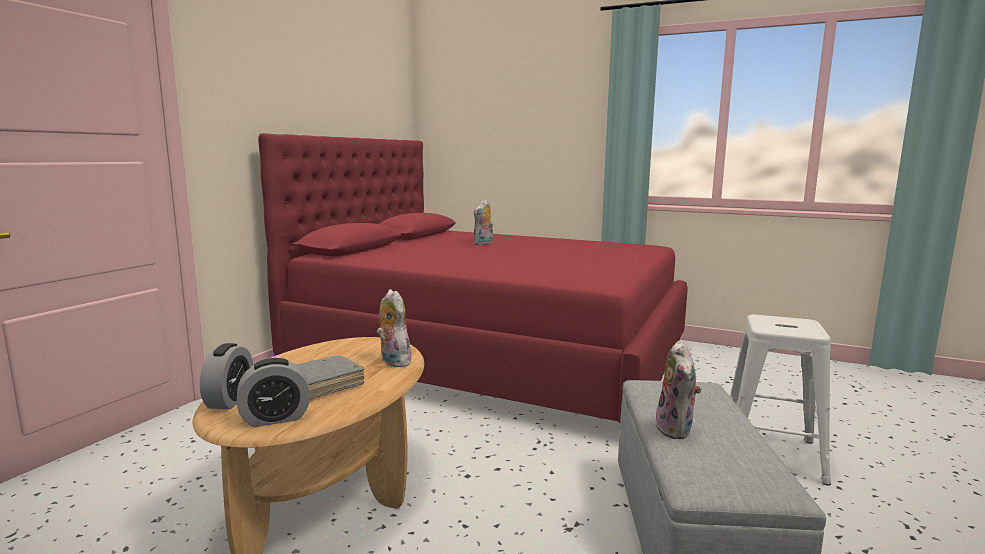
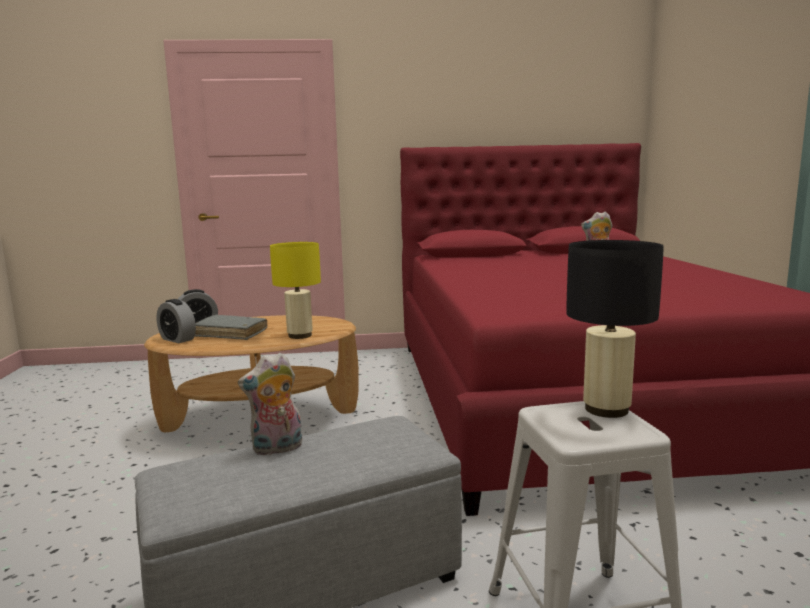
camera: 60 degrees right, 0 degrees up
plush toy [377,289,411,367] -> yellow table lamp [270,242,321,339]
none -> black table lamp [567,240,664,418]

